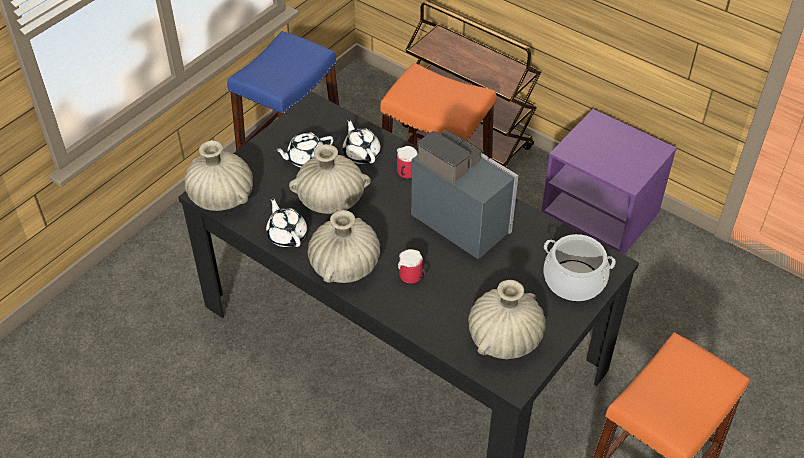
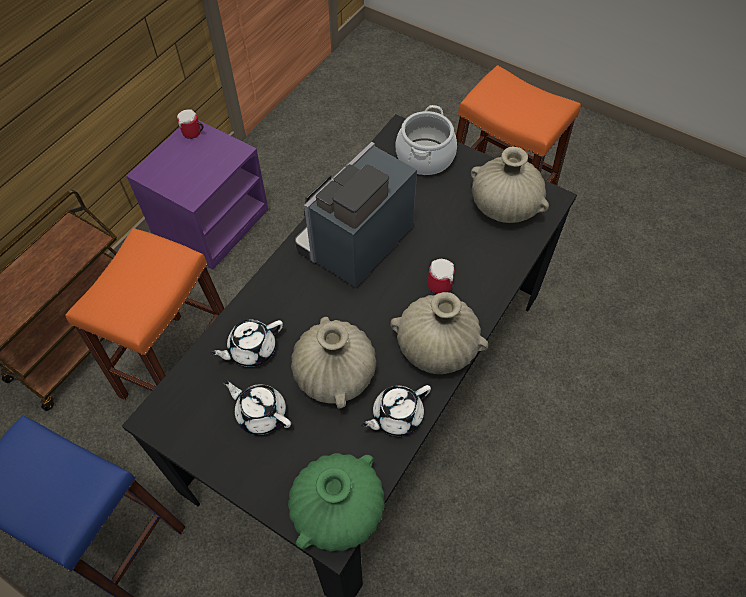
camera: 95 degrees left, 10 degrees up
beige vase [184,140,253,211] -> green vase [288,453,385,551]
white teapot [274,132,333,167] -> white teapot turned 150 degrees clockwise [222,380,291,435]
mug [397,146,418,178] -> mug moved to [177,109,204,139]

